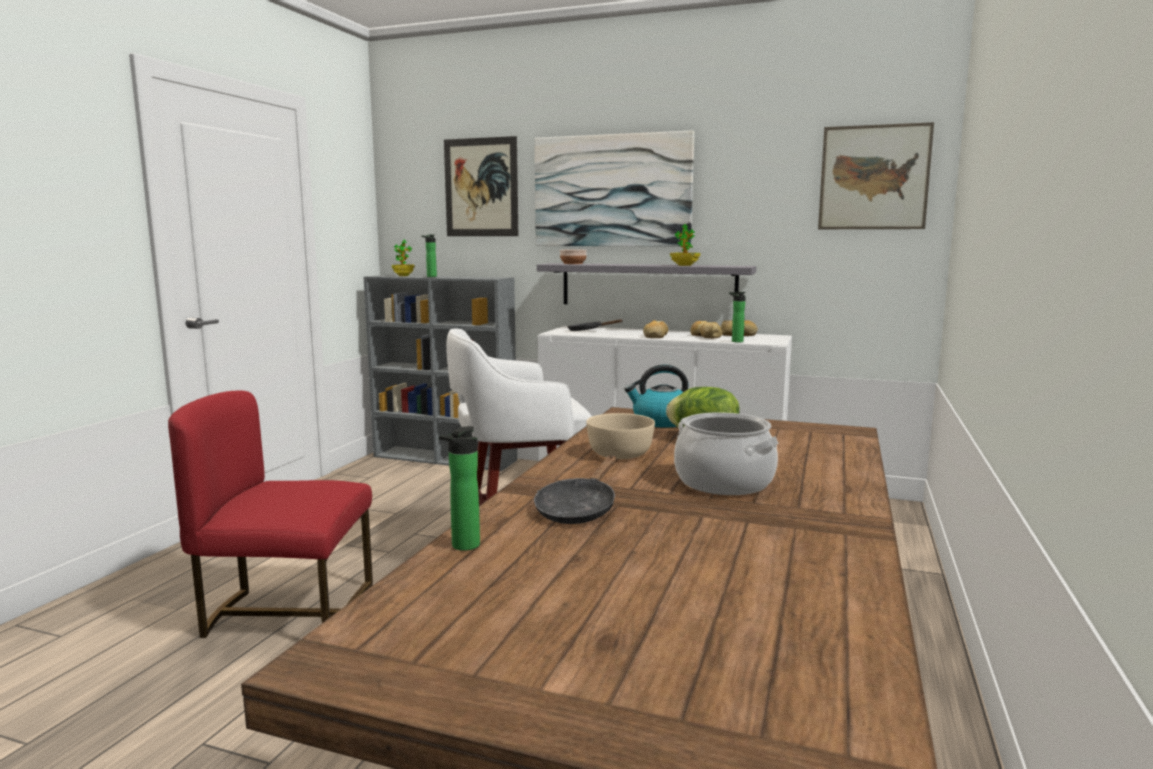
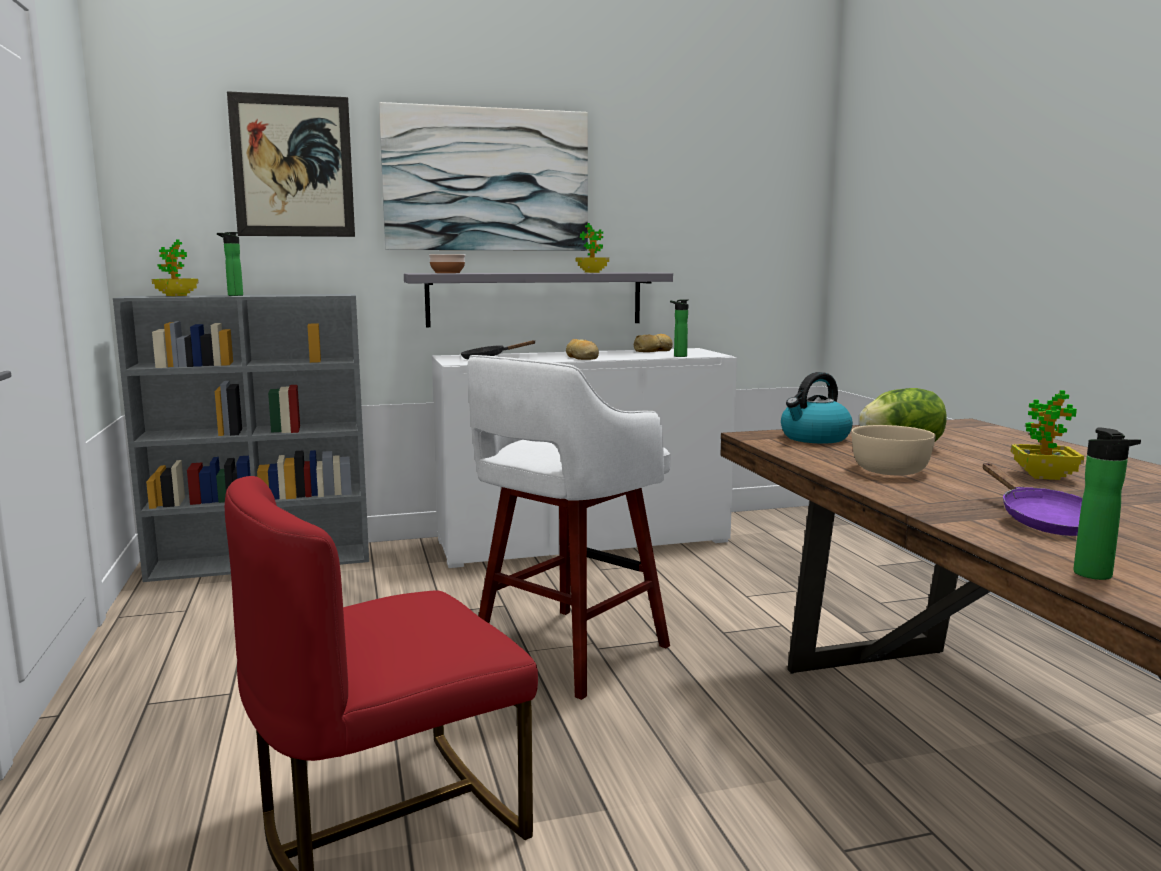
camera: 35 degrees left, 0 degrees up
black frying pan [534,456,616,524] -> purple frying pan [983,463,1083,536]
cooking pot [674,412,779,495] -> potted plant [1011,390,1084,480]
bread [690,321,722,338] -> none
picture [818,122,934,229] -> none

